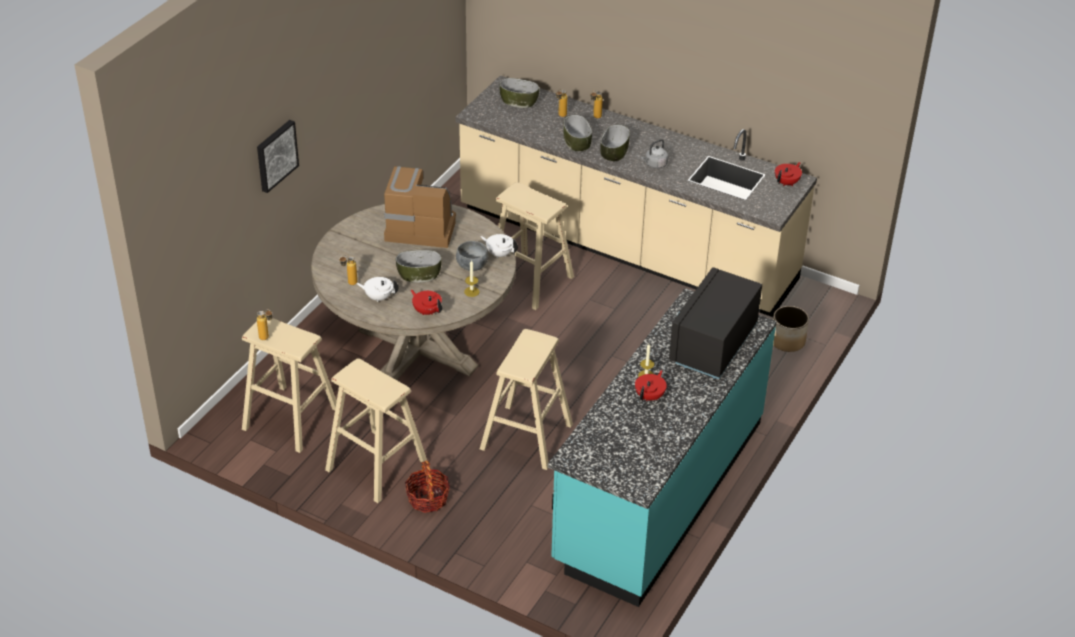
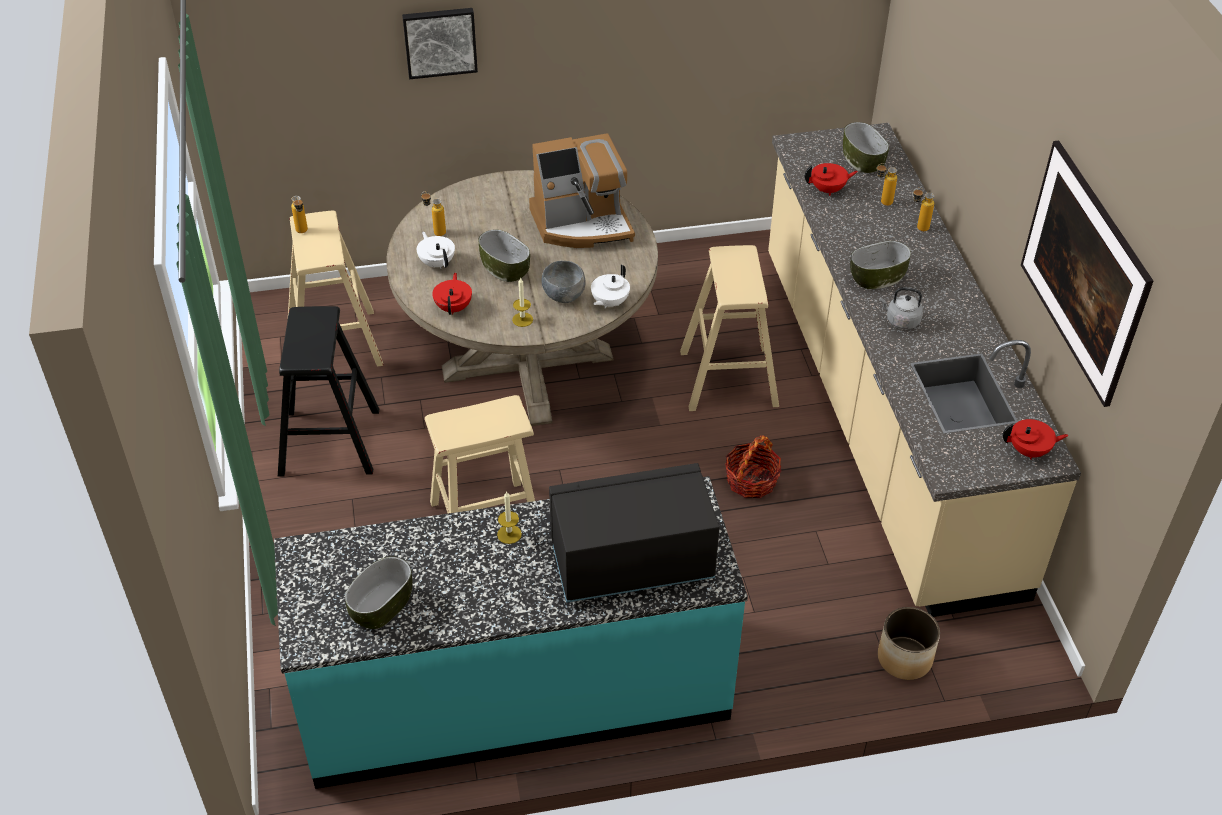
camera: 50 degrees right, 5 degrees up
beige stool [325,358,427,503] -> black stool [278,306,379,477]
coffee machine [384,166,456,248] -> coffee machine turned 105 degrees clockwise [529,133,635,248]
basket [405,461,450,513] -> basket moved to [725,435,782,498]
white teapot [480,234,518,258] -> white teapot turned 135 degrees counterclockwise [591,265,630,308]
bowl [564,115,592,151] -> bowl moved to [345,556,412,629]
red teapot [635,370,667,401] -> red teapot moved to [805,163,858,196]
none -> picture [1021,141,1153,407]

